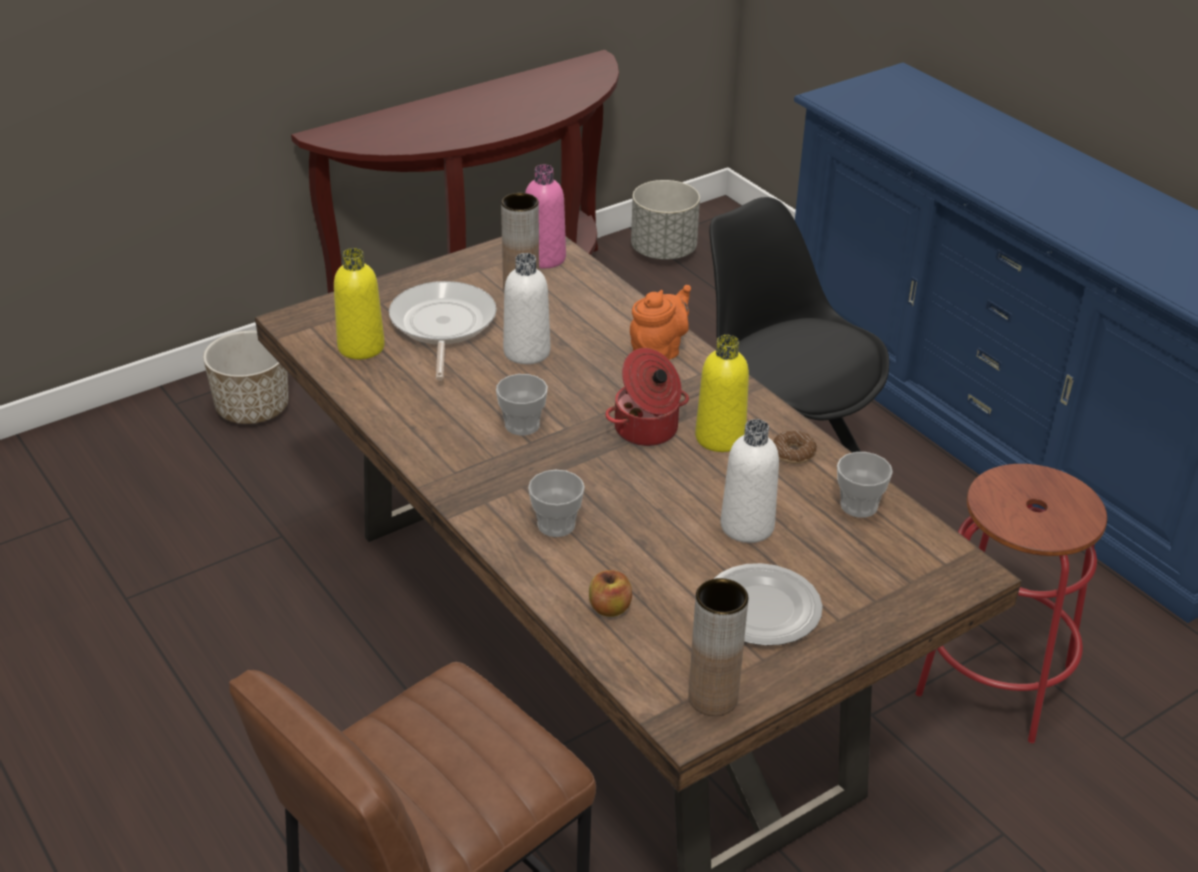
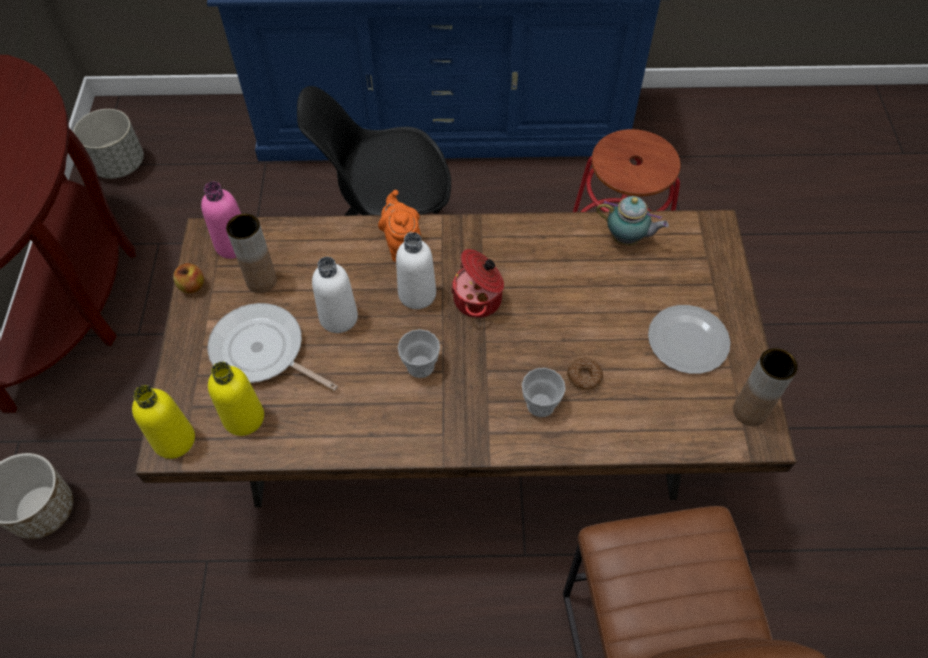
camera: 55 degrees left, 20 degrees up
apple [589,570,632,617] -> apple moved to [173,263,204,293]
yellow bottle [695,335,749,452] -> yellow bottle moved to [132,385,195,459]
white bottle [721,419,779,543] -> white bottle moved to [396,232,436,309]
donut [773,431,817,464] -> donut moved to [567,357,603,390]
cup [837,452,893,518] -> teapot [596,196,669,246]

